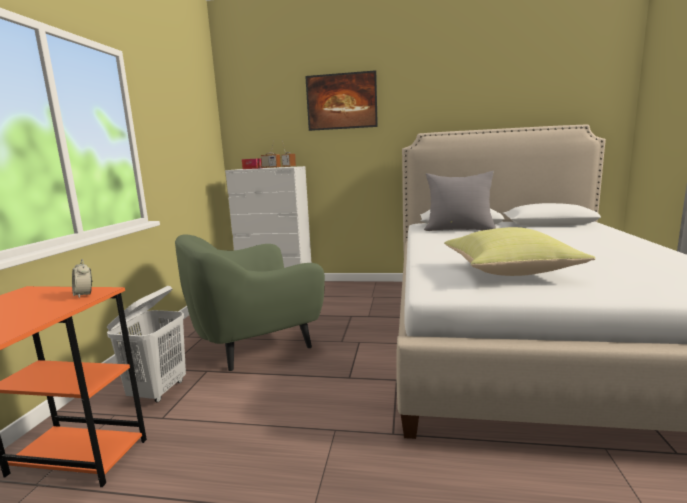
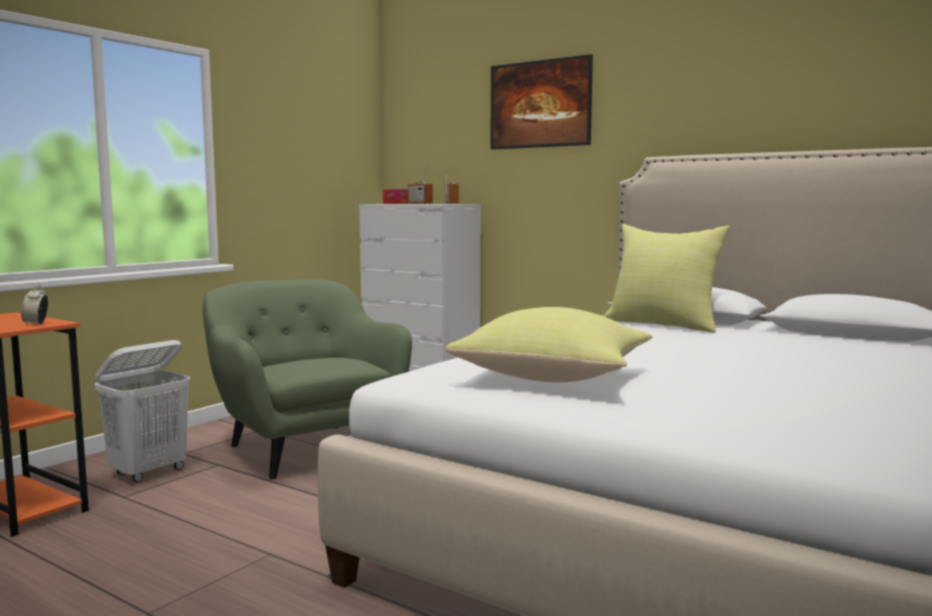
camera: 25 degrees right, 5 degrees down
green armchair [175,235,325,371] -> green armchair turned 60 degrees clockwise [203,279,412,479]
grey pillow [424,171,496,231] -> yellow pillow [604,224,730,333]

